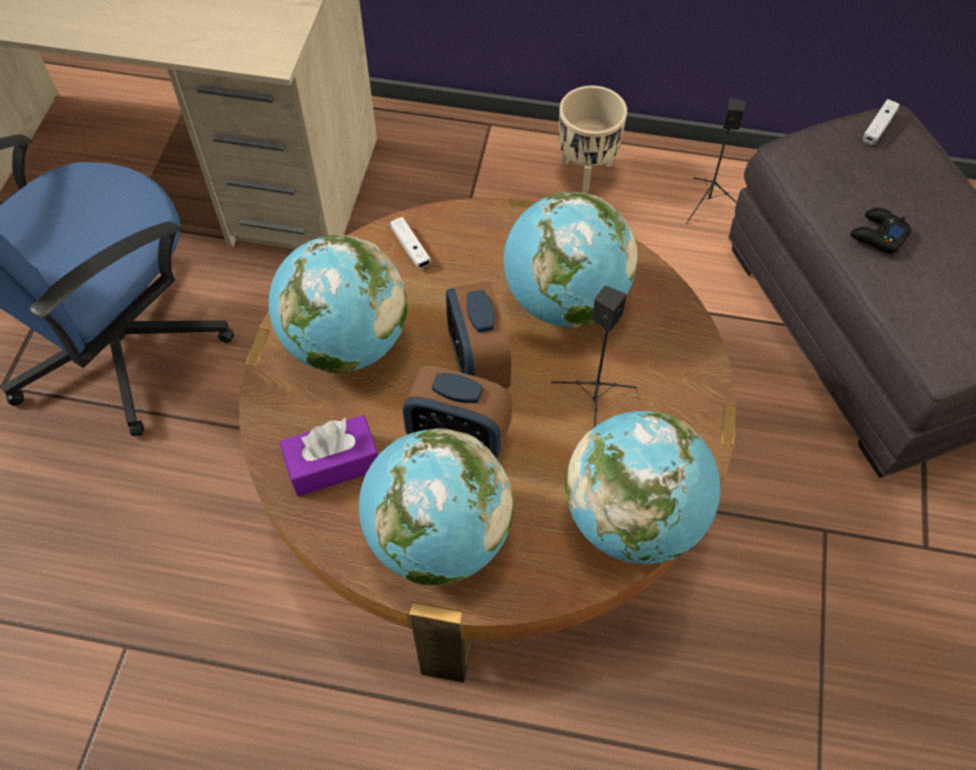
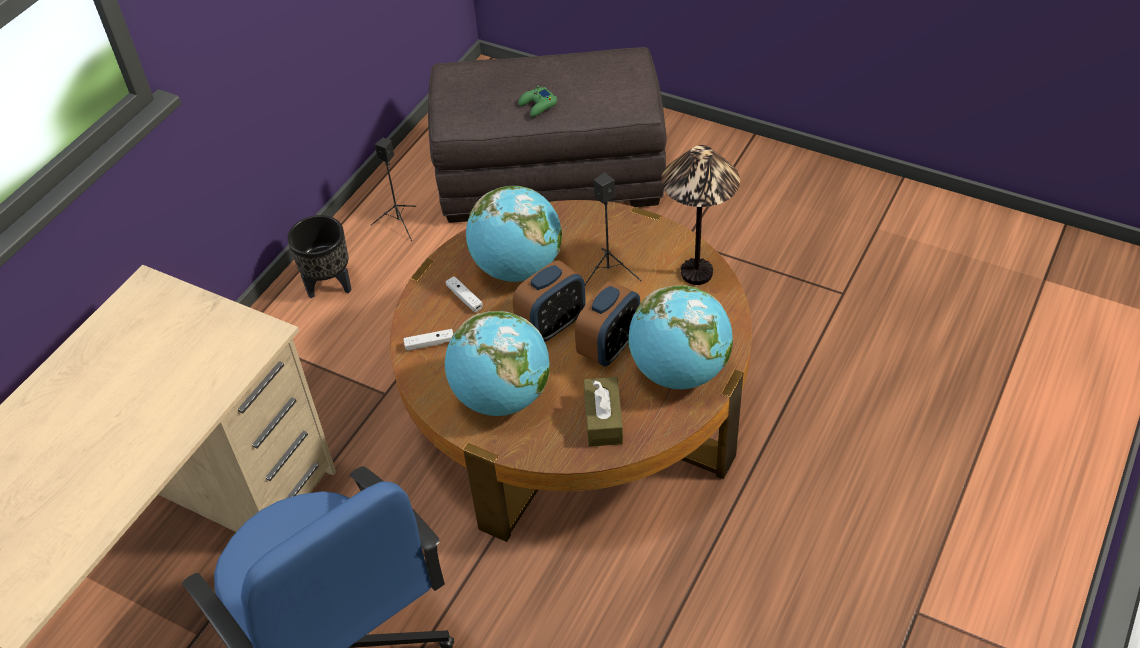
camera: 70 degrees left, 10 degrees down
purple tissue box [280,415,378,496] -> brown tissue box [584,377,623,447]
alarm clock [446,281,511,388] -> alarm clock turned 45 degrees counterclockwise [513,260,586,342]
beige planter [559,86,627,193] -> black planter [287,215,352,298]
globe [565,411,720,565] -> table lamp [661,145,740,285]
black game controller [851,208,912,253] -> green game controller [518,85,557,117]
white game controller [863,99,900,145] -> white game controller moved to [446,276,483,312]

